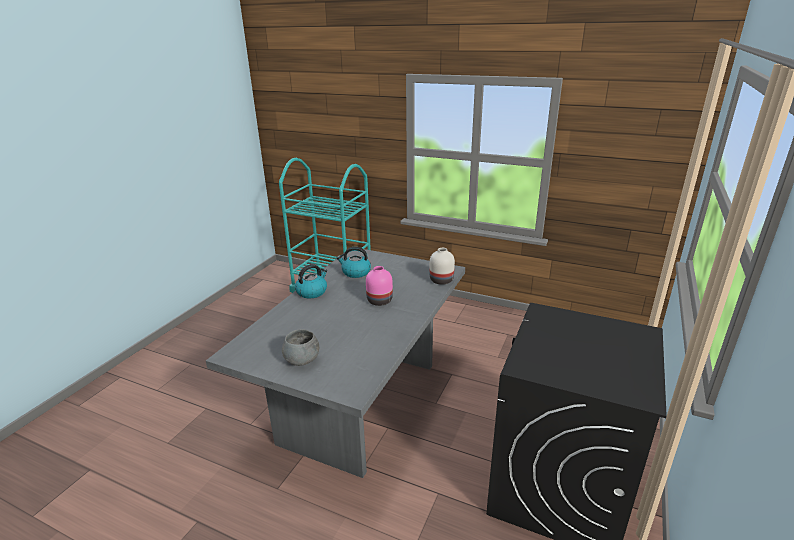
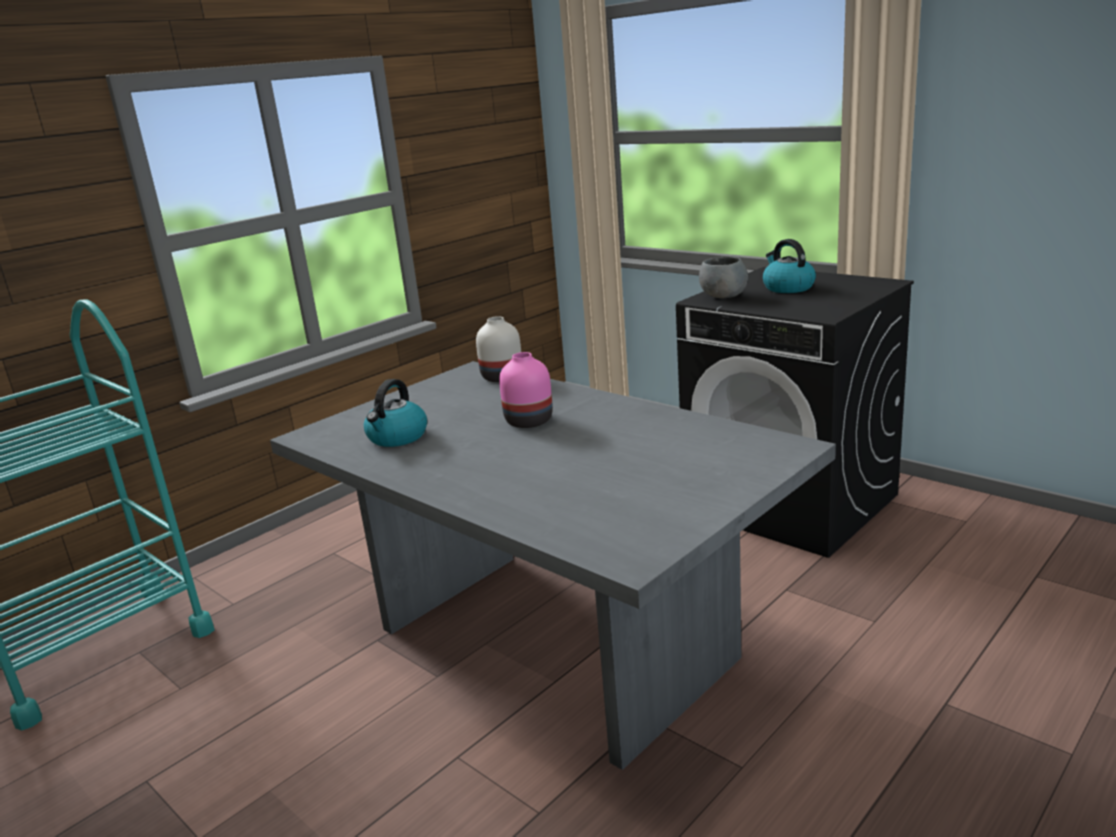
camera: 70 degrees left, 5 degrees down
grey bowl [282,329,319,366] -> grey bowl moved to [699,257,748,299]
kettle [295,264,327,299] -> kettle moved to [763,239,816,293]

